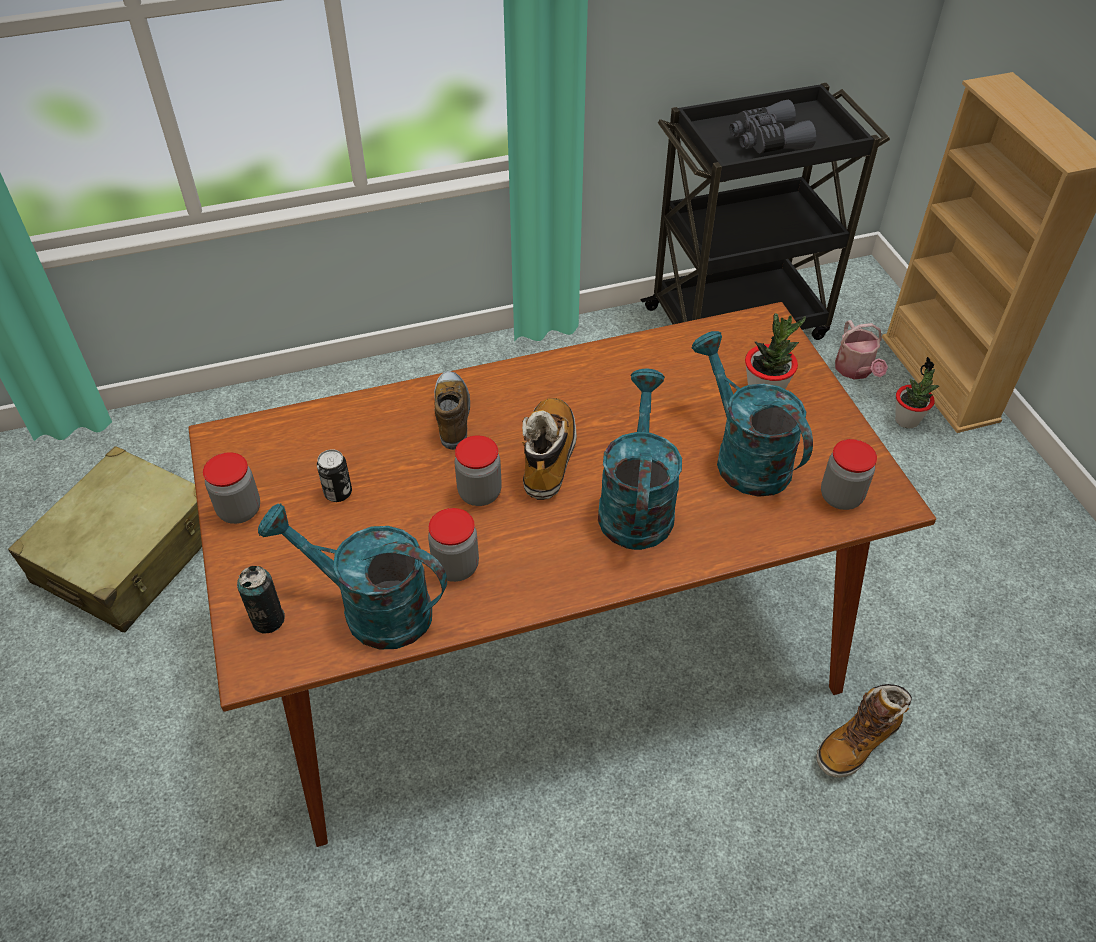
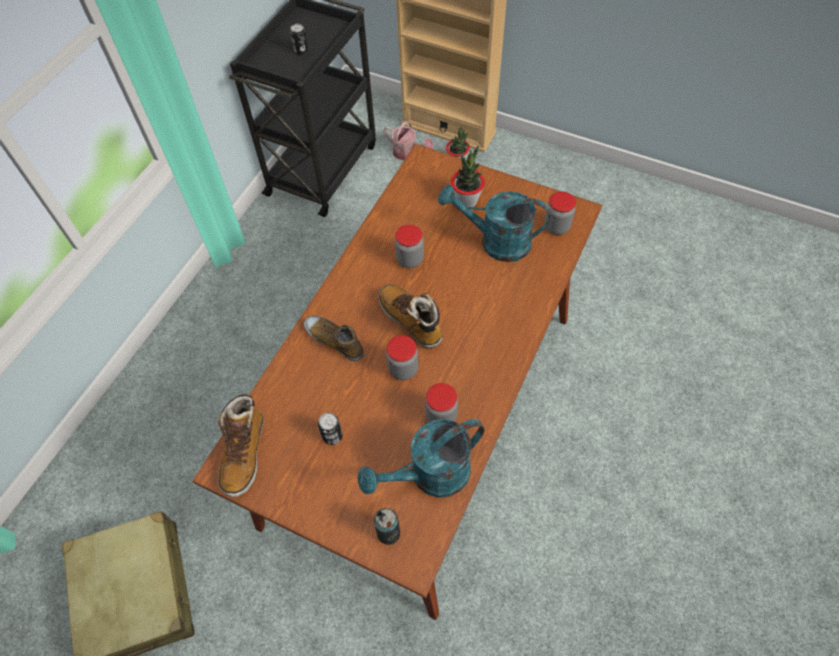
camera: 45 degrees left, 10 degrees up
jar [203,452,260,524] -> jar moved to [395,225,424,268]
turquoise watering can [598,369,682,550] -> none
grey binoculars [729,100,816,153] -> can [290,24,308,55]
boot [816,684,912,778] -> boot moved to [218,394,264,497]

